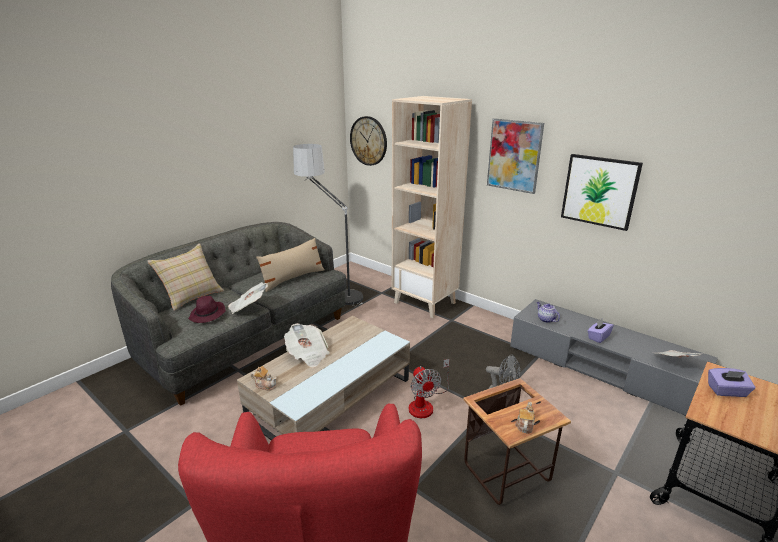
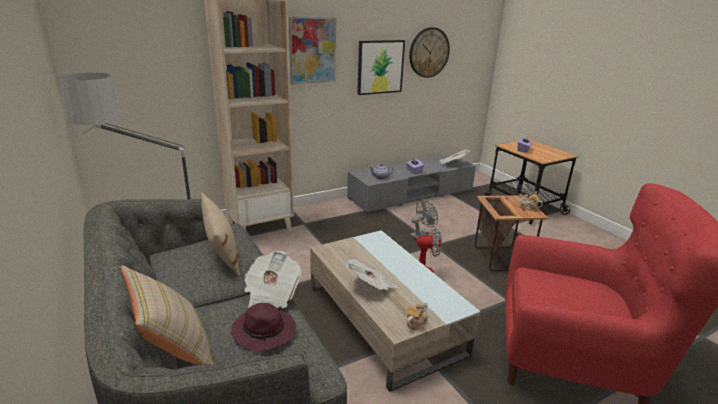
camera: 70 degrees left, 0 degrees up
wall clock [350,116,387,166] -> wall clock moved to [409,27,450,78]

